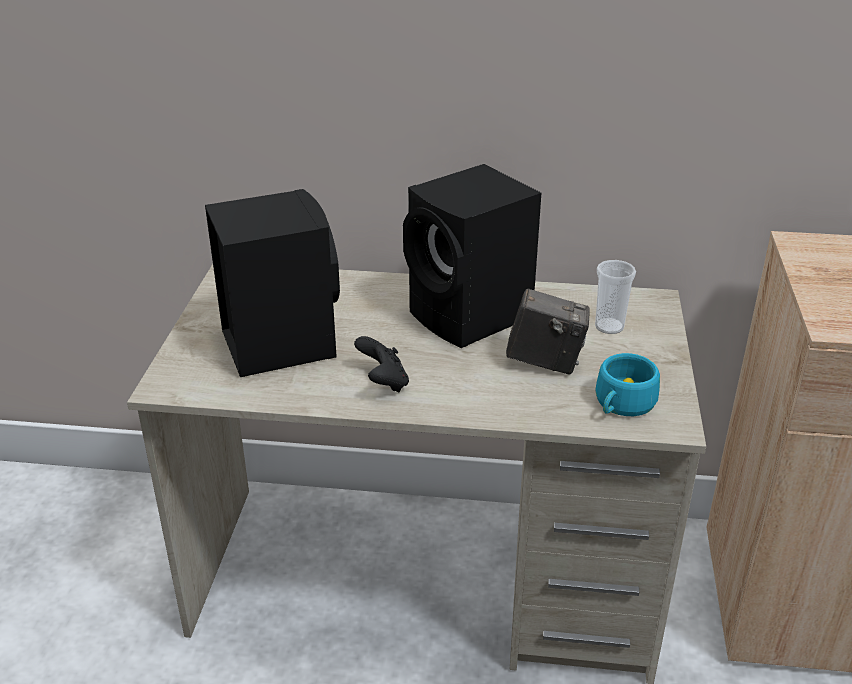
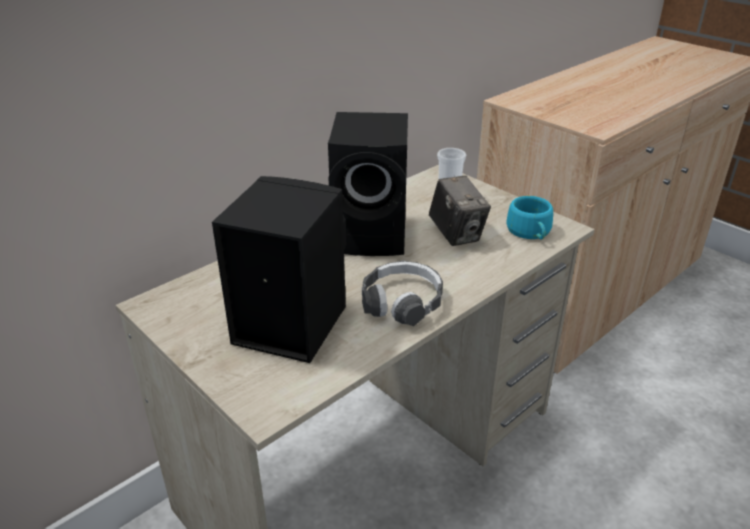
camera: 50 degrees left, 0 degrees up
black game controller [354,336,409,392] -> headphones [362,260,443,326]
camera [506,288,590,374] -> camera turned 105 degrees clockwise [429,176,491,246]

